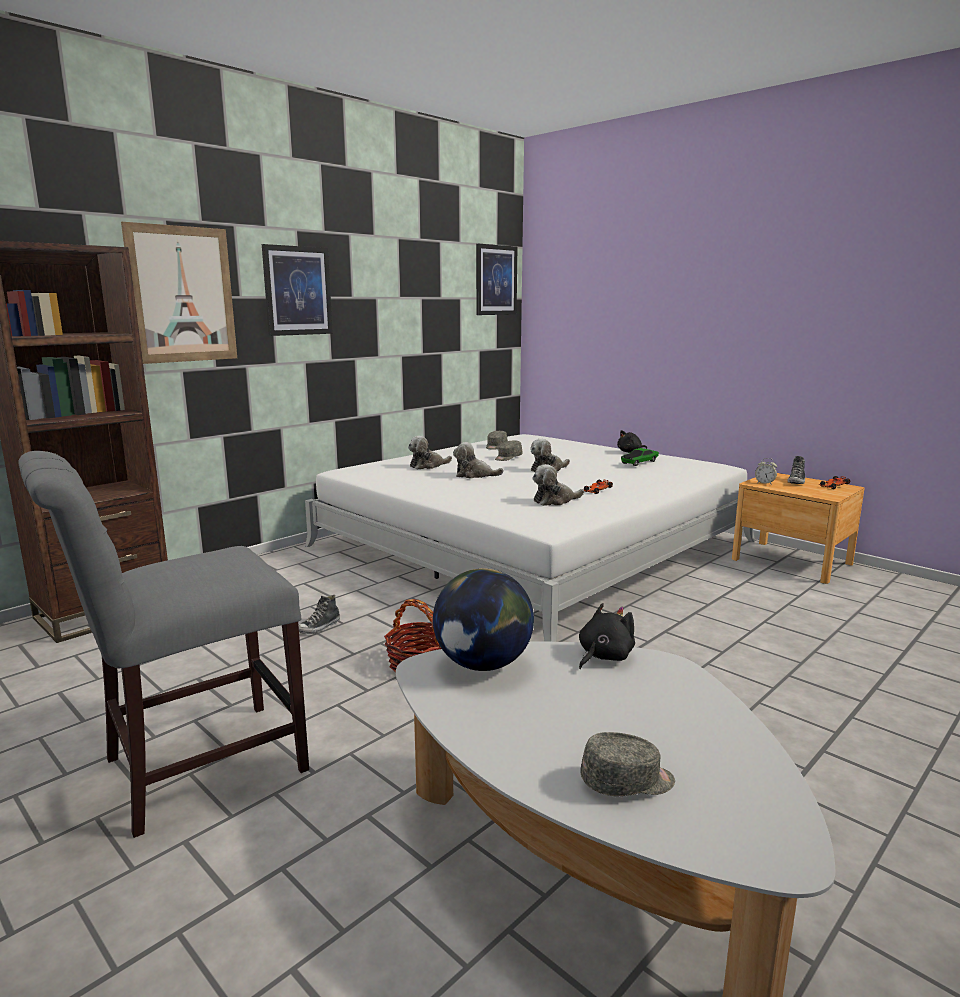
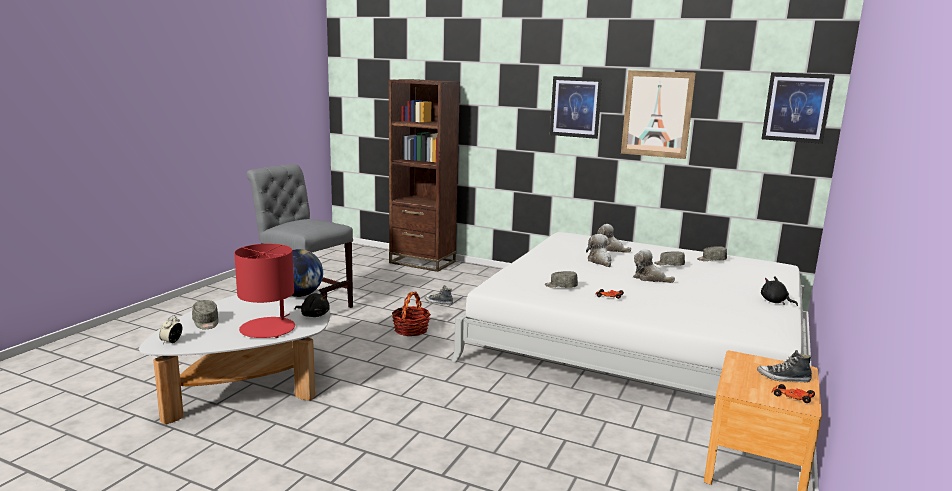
camera: 70 degrees right, 0 degrees up
picture [121,222,237,364] -> picture moved to [621,70,696,159]
plush toy [532,464,584,506] -> grey cap [545,271,578,288]
toy car [621,448,659,466] -> none
alarm clock [755,458,777,485] -> alarm clock moved to [159,315,182,344]
none -> red table lamp [234,244,295,338]

